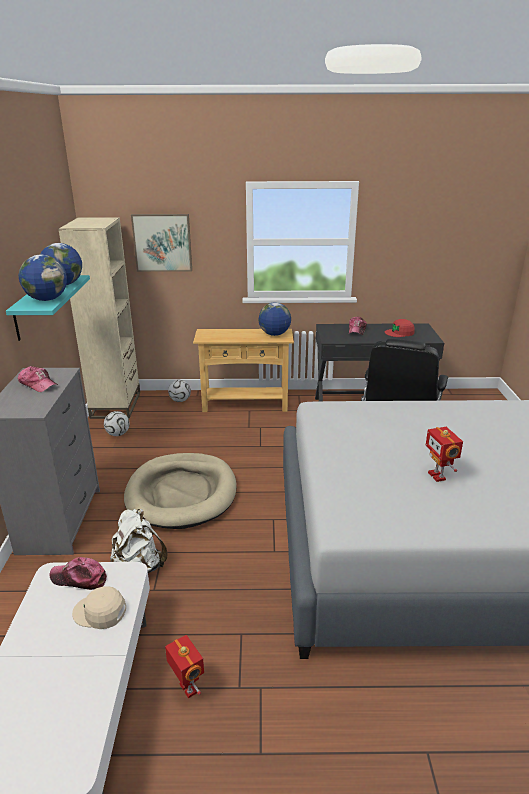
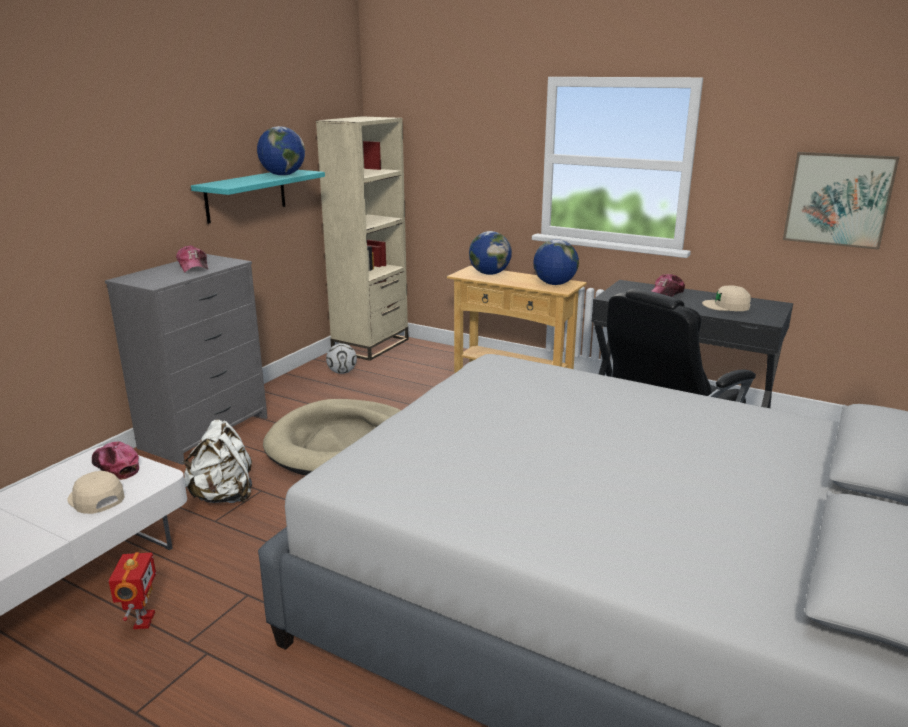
camera: 30 degrees right, 5 degrees down
globe [19,255,67,301] -> globe moved to [469,231,512,275]
picture [131,214,192,272] -> picture moved to [783,152,899,250]
football [168,380,191,402] -> none
red cap [385,319,415,337] -> beige cap [702,286,751,311]
toy robot [426,427,463,482] -> none

